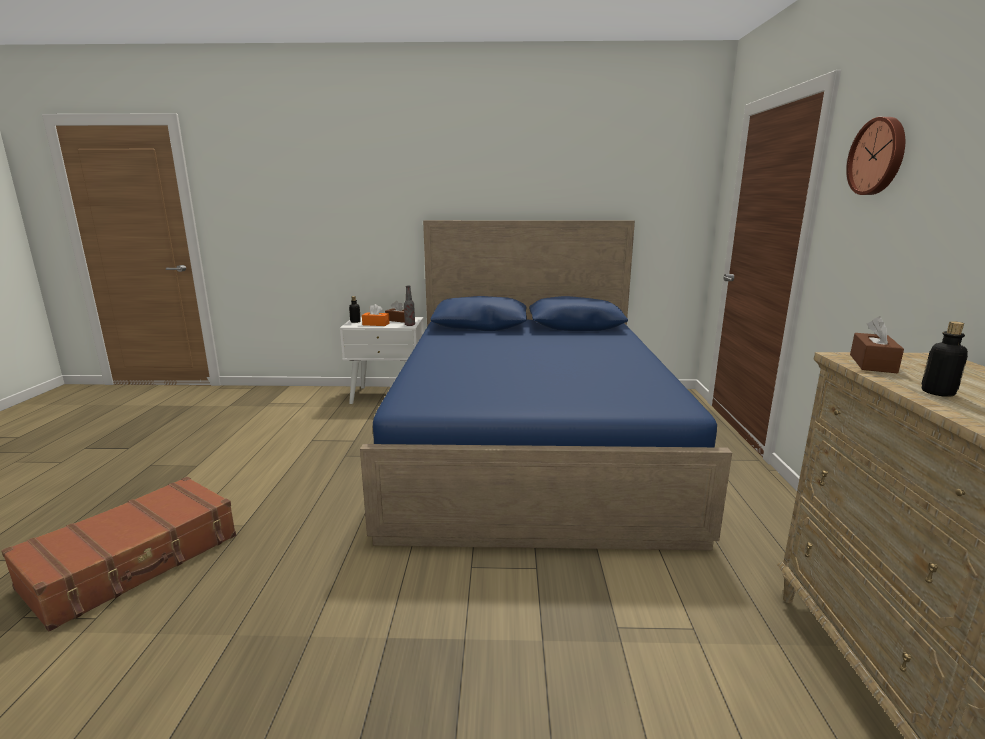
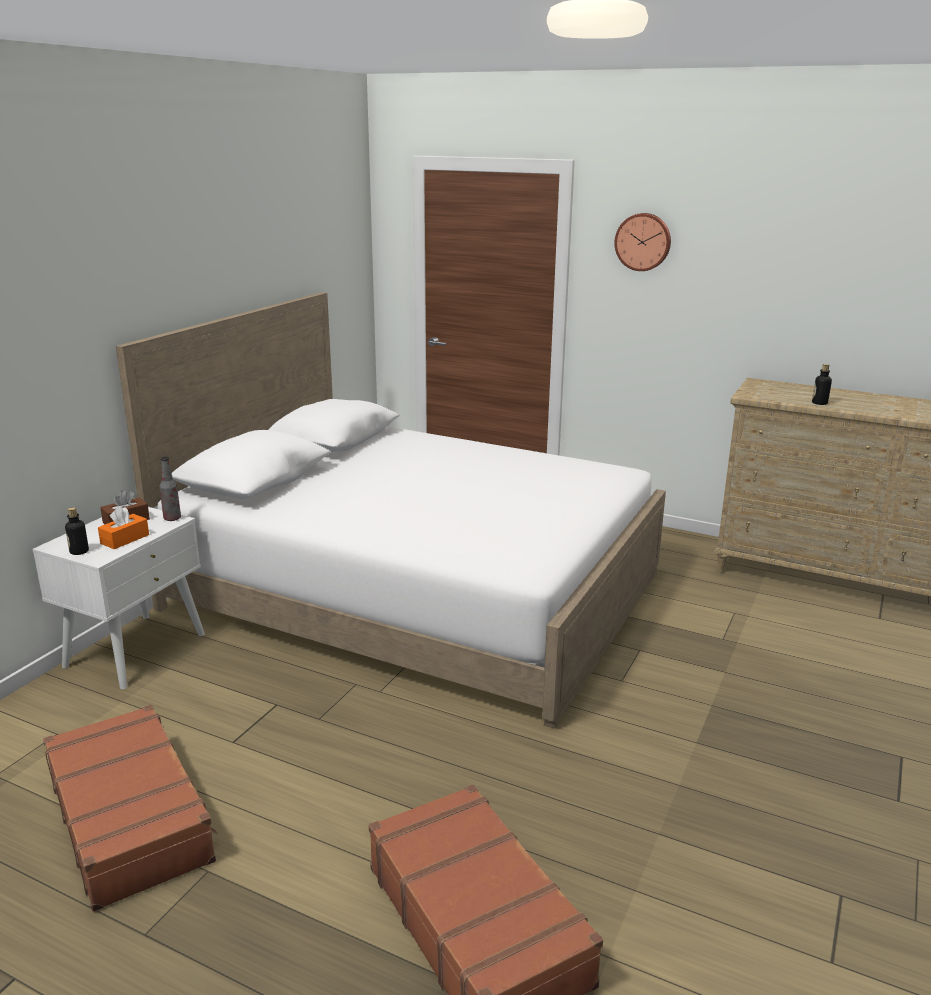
camera: 65 degrees left, 5 degrees up
blue bed [360,220,732,550] -> white bed [116,292,666,729]
brown tissue box [850,316,904,373] -> none
none -> brown suitcase [43,705,218,912]

